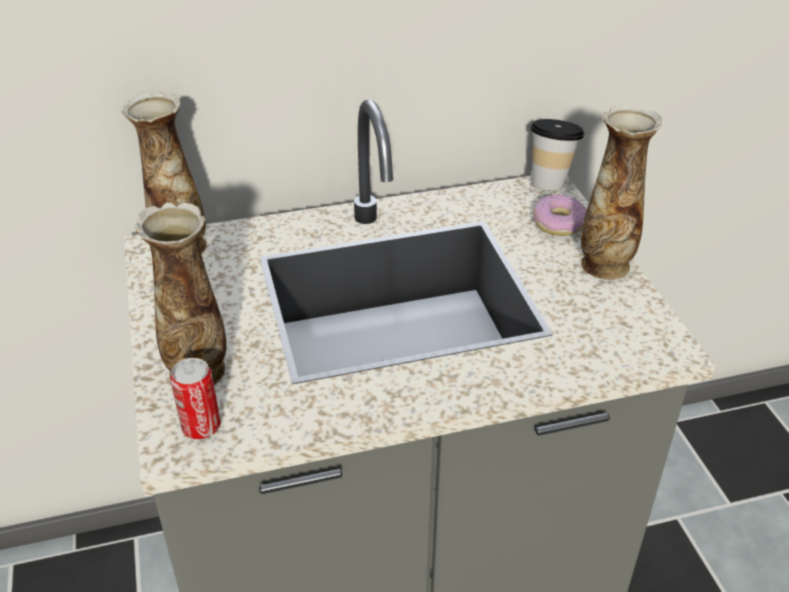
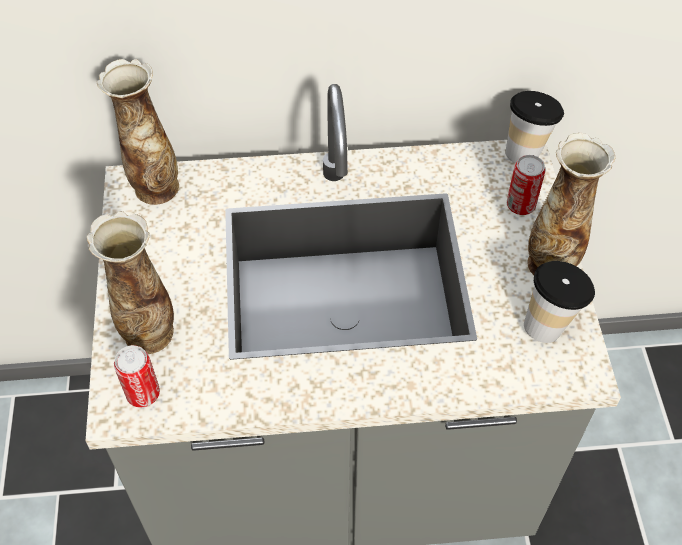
camera: 10 degrees right, 15 degrees up
donut [533,195,587,236] -> can [507,155,545,215]
none -> cup [524,261,595,343]

